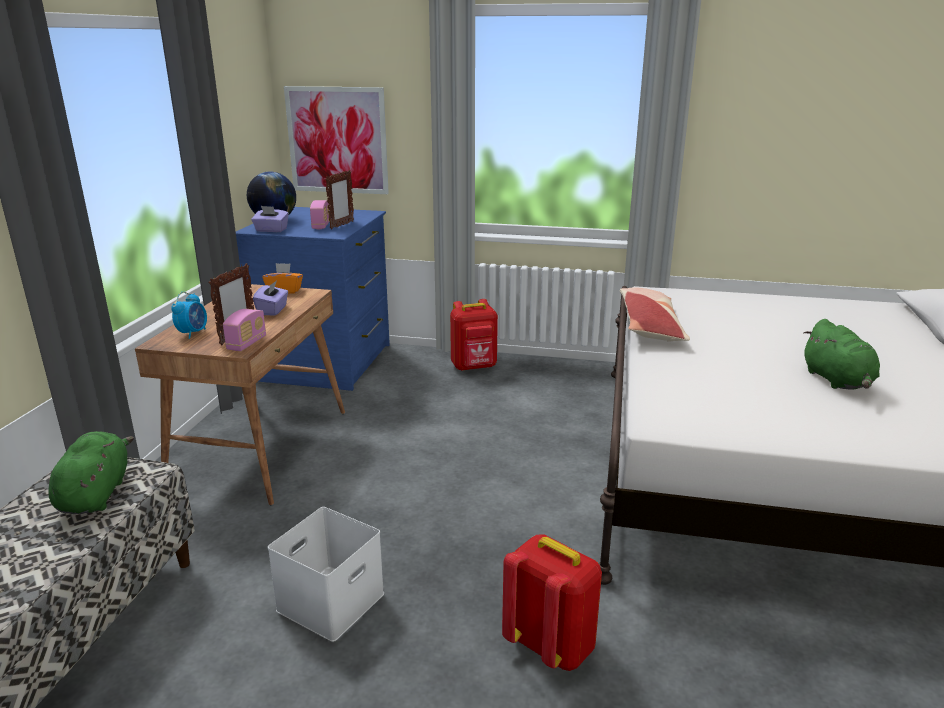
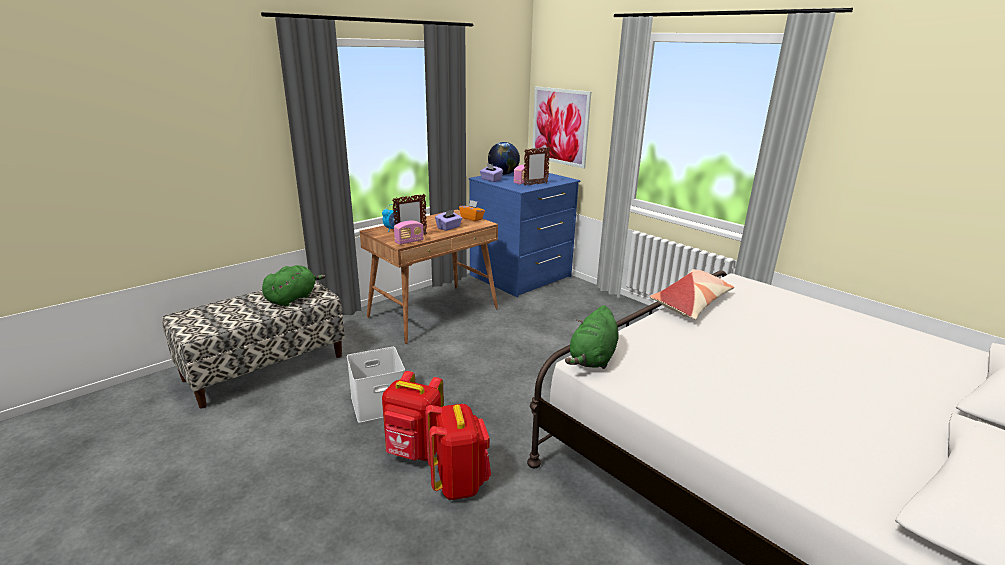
camera: 35 degrees right, 0 degrees up
red backpack [450,299,498,371] -> red backpack moved to [382,371,444,461]
green plush toy [803,319,880,389] -> green plush toy moved to [565,305,619,369]

